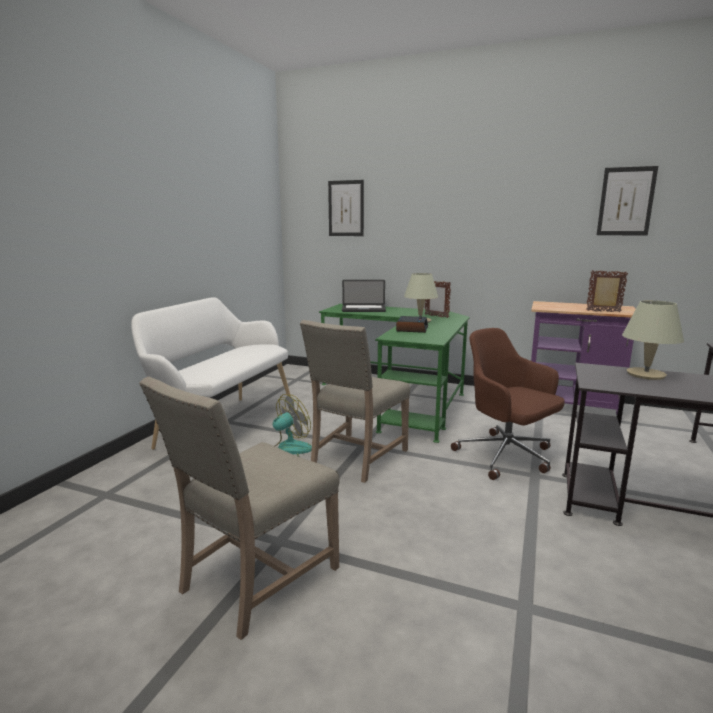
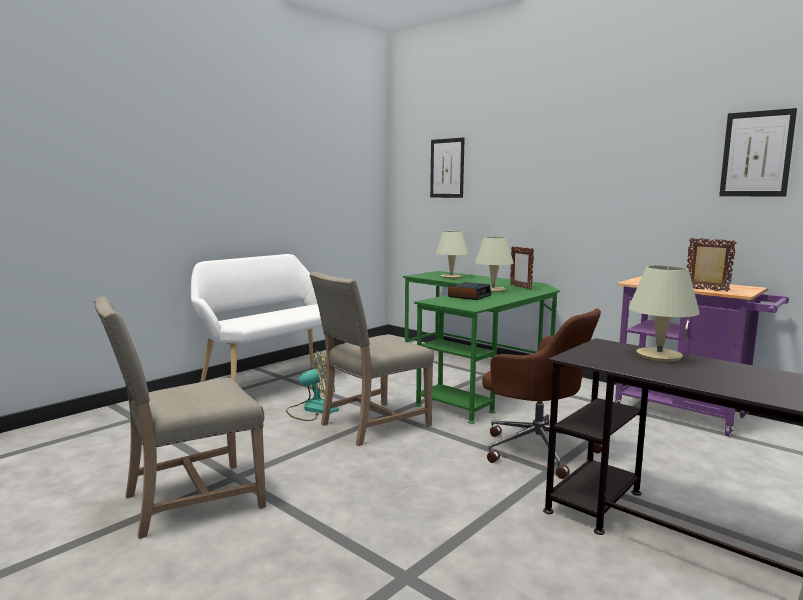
camera: 20 degrees right, 5 degrees down
laptop [342,280,386,312] -> beige table lamp [436,231,469,279]
brown office chair [451,328,565,480] -> brown office chair turned 150 degrees clockwise [482,309,602,479]

